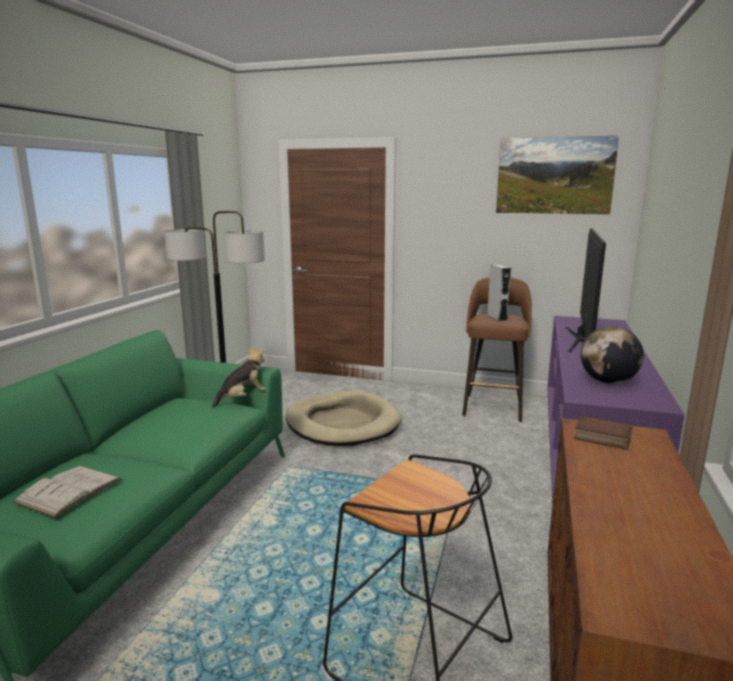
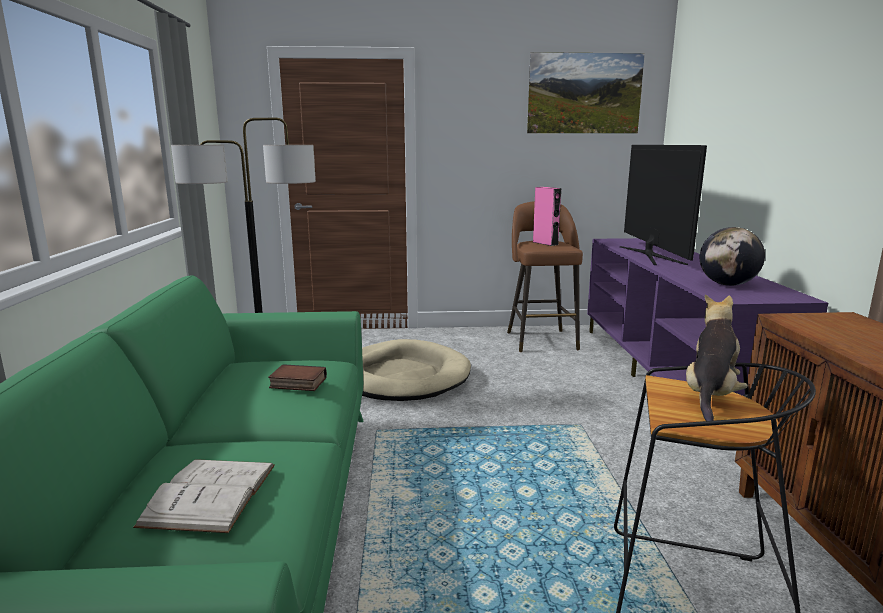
camera: 20 degrees left, 0 degrees up
plush toy [212,346,266,408] -> plush toy moved to [686,294,748,421]
grey speaker [487,265,511,321] -> pink speaker [533,187,561,246]
book [574,415,632,450] -> book moved to [268,364,327,391]

